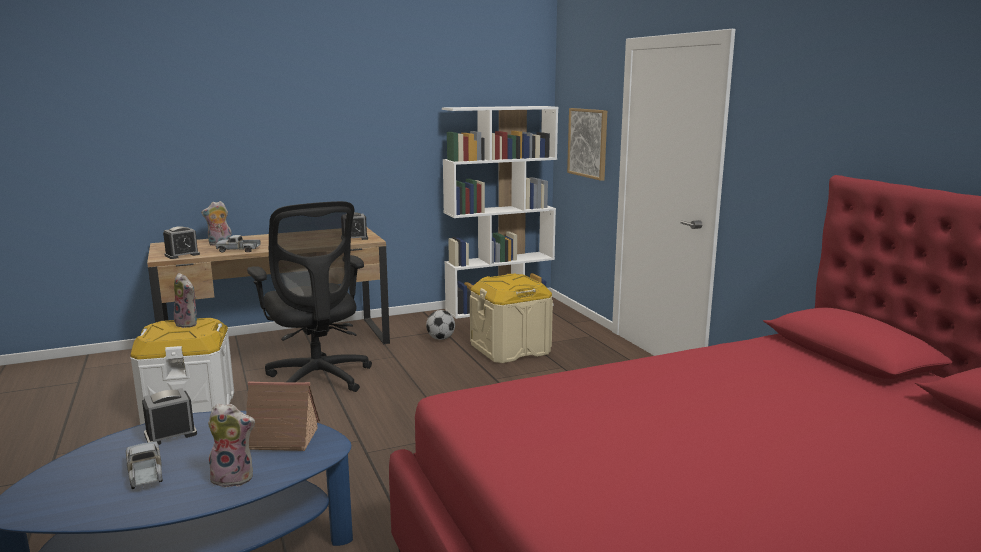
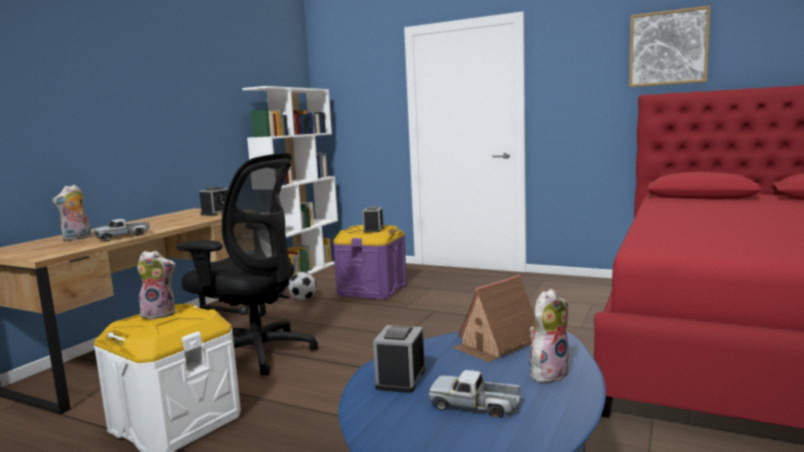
camera: 40 degrees left, 5 degrees down
alarm clock [163,226,200,259] -> alarm clock moved to [362,206,384,232]
beige storage box [470,274,553,363] -> purple storage box [333,225,407,299]
picture [567,108,607,181] -> picture moved to [629,6,710,87]

